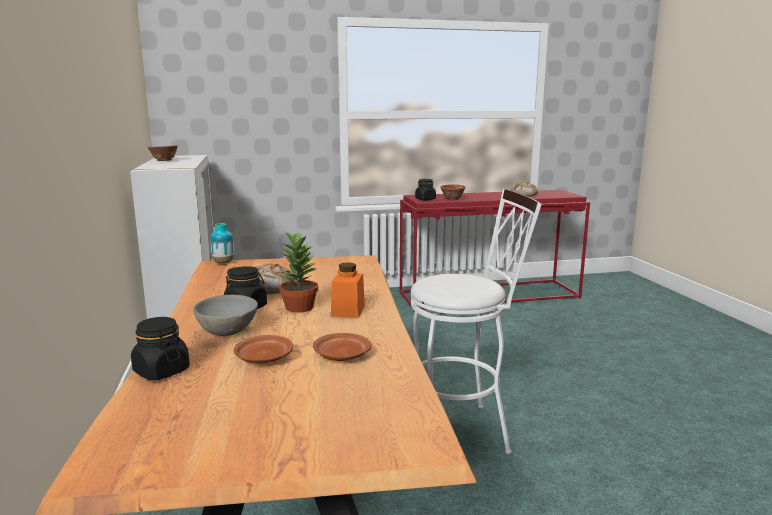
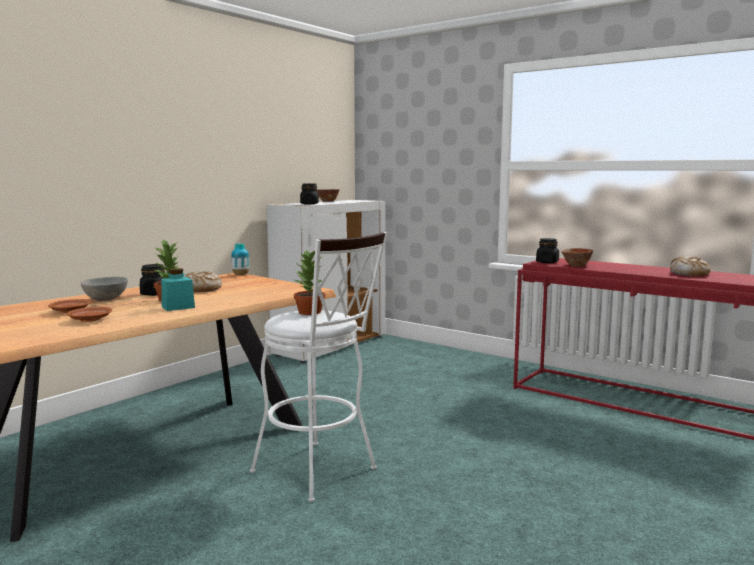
camera: 50 degrees right, 5 degrees down
black jar [131,317,190,381] -> black jar moved to [300,184,319,205]
orange jar [331,263,365,318] -> turquoise jar [161,268,195,311]
none -> potted plant [294,249,325,315]

